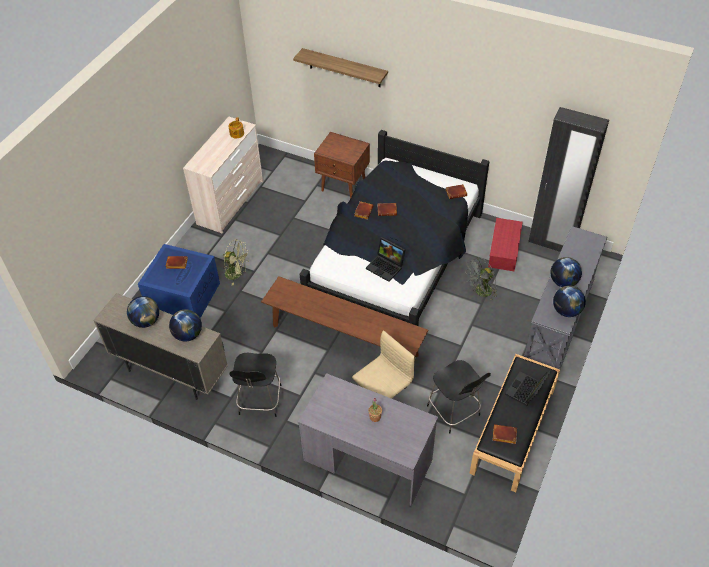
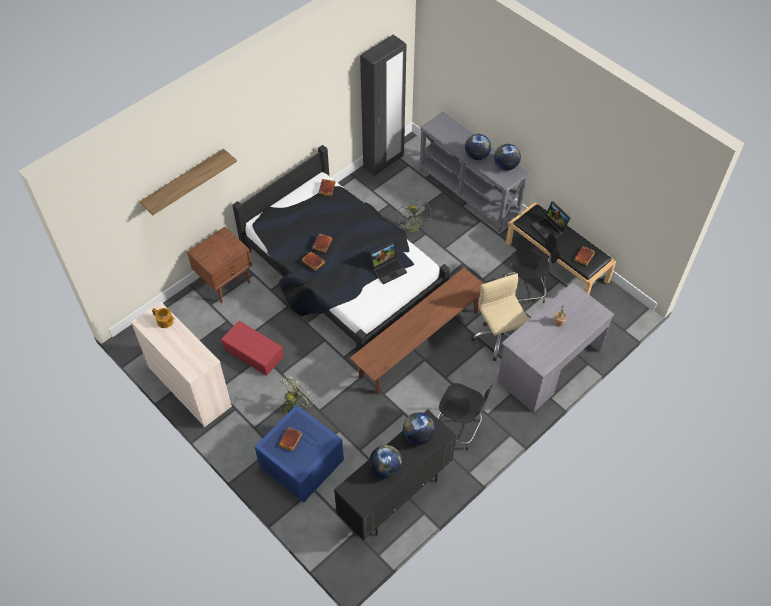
camera: 70 degrees left, 5 degrees up
beige cabinet [93,293,228,400] -> black cabinet [334,409,456,540]
red storage box [488,218,523,271] -> red storage box moved to [221,321,284,376]

